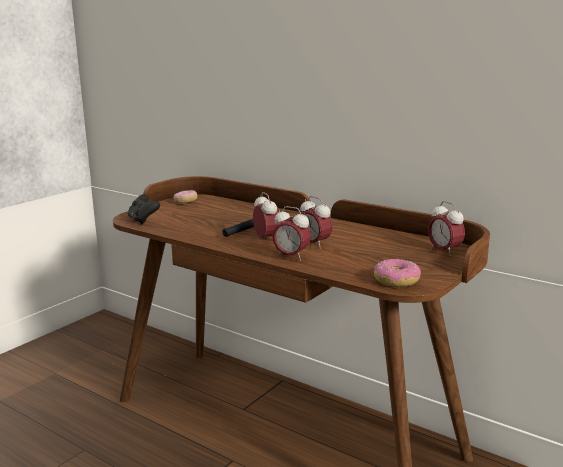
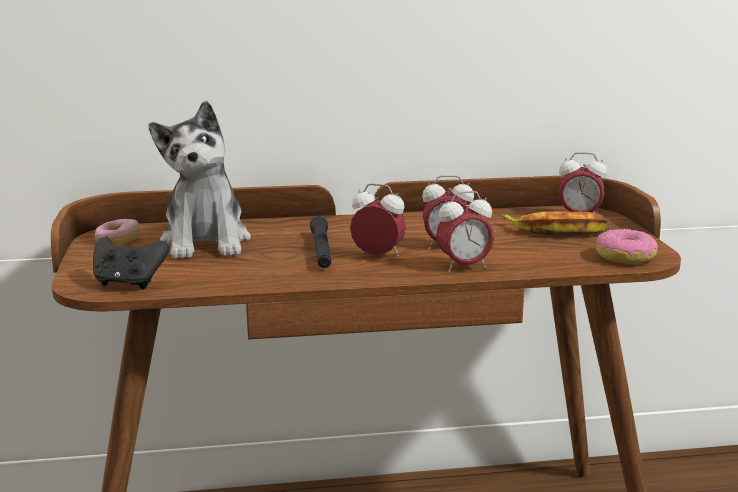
camera: 45 degrees left, 0 degrees up
none -> plush toy [149,101,251,259]
none -> banana [501,212,608,235]

